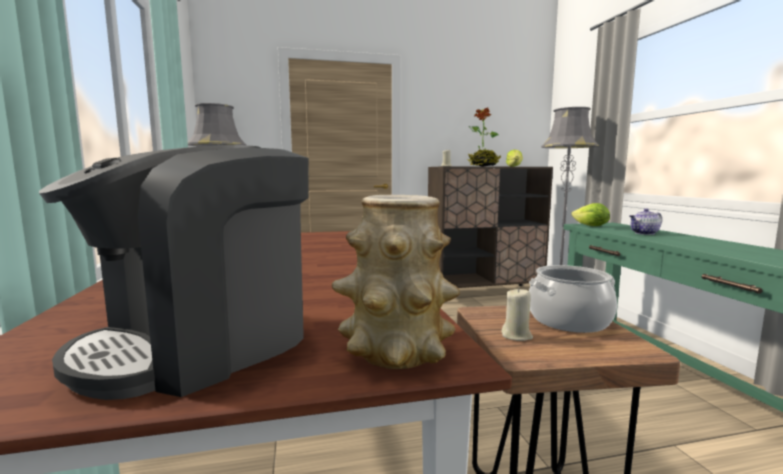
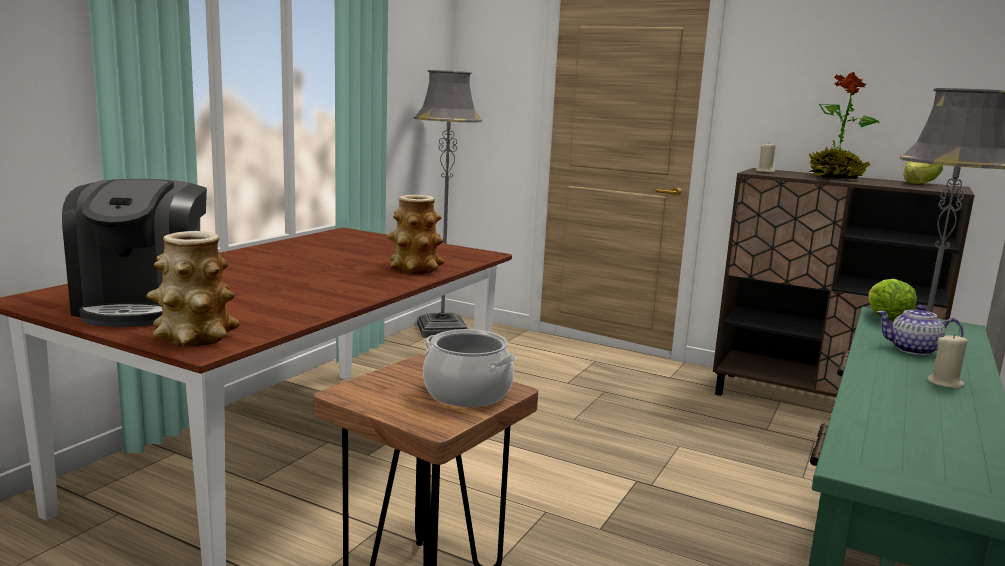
camera: 40 degrees right, 5 degrees up
coffee machine [39,145,309,400] -> coffee machine turned 90 degrees counterclockwise [62,179,207,327]
beige candle [501,288,533,341] -> beige candle moved to [927,334,968,389]
none -> vase [387,195,445,274]

